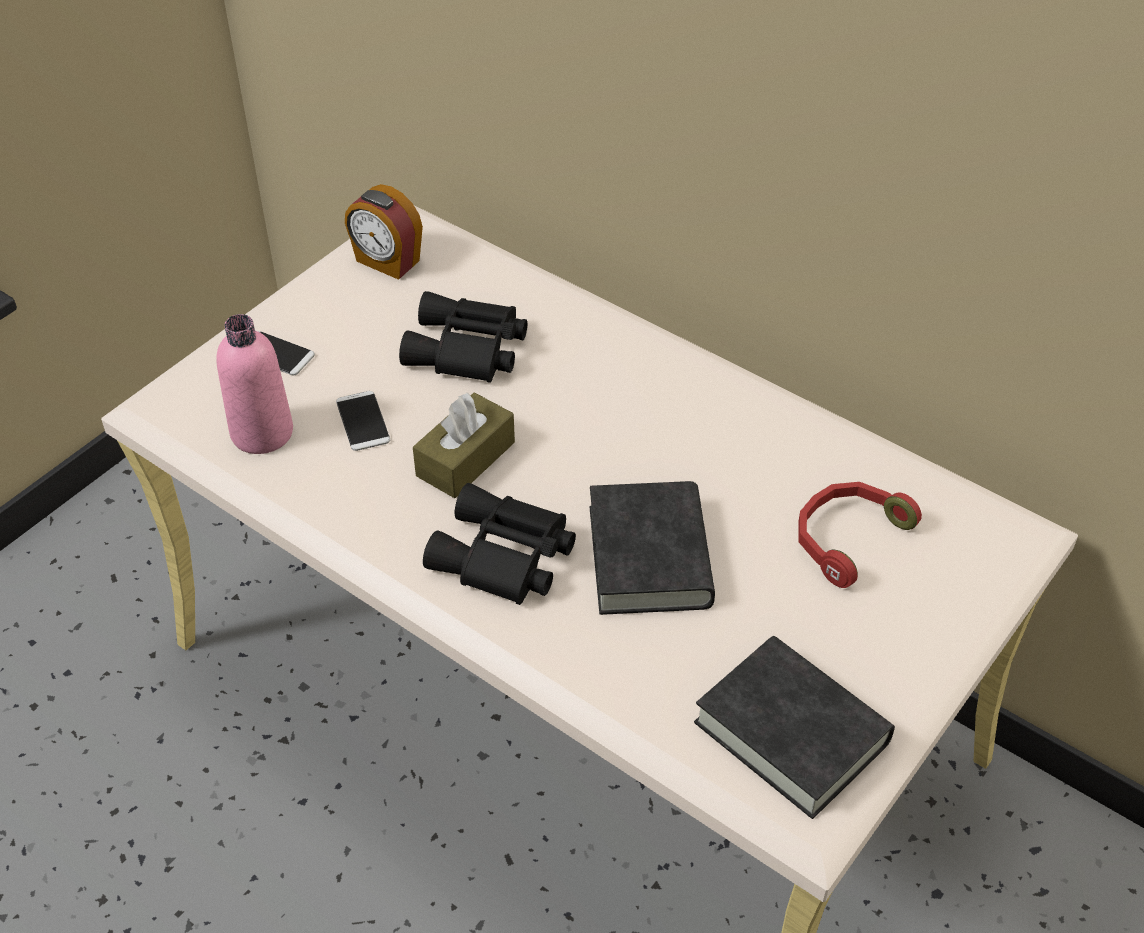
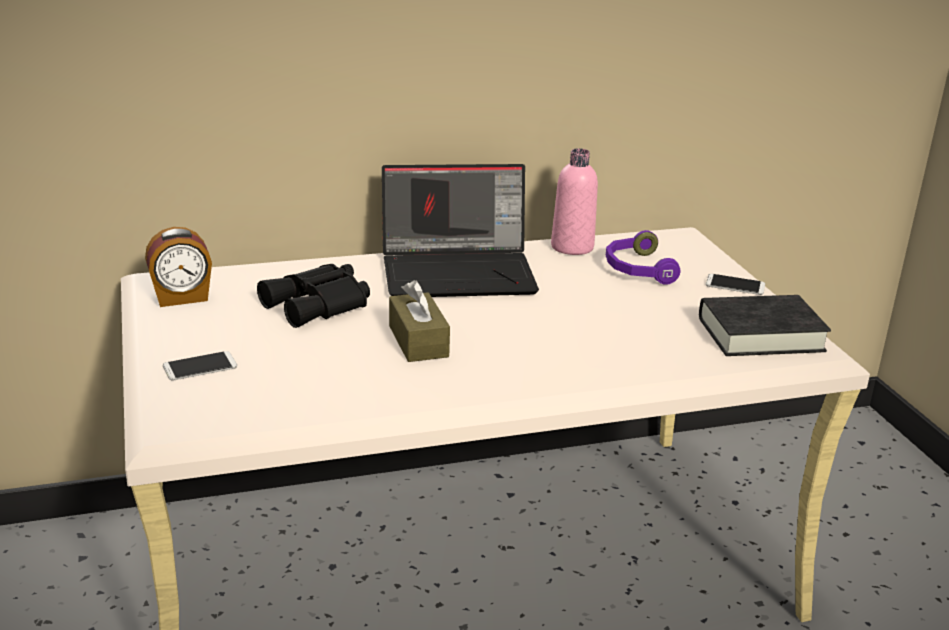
camera: 55 degrees left, 20 degrees down
pink bottle [216,314,293,454] -> pink bottle moved to [551,149,598,255]
phone [336,391,390,451] -> phone moved to [706,274,765,295]
black binoculars [423,483,576,605] -> none
black book [590,481,715,615] -> none
red headphones [799,482,922,588] -> purple headphones [606,230,680,285]
none -> laptop [382,164,539,297]

